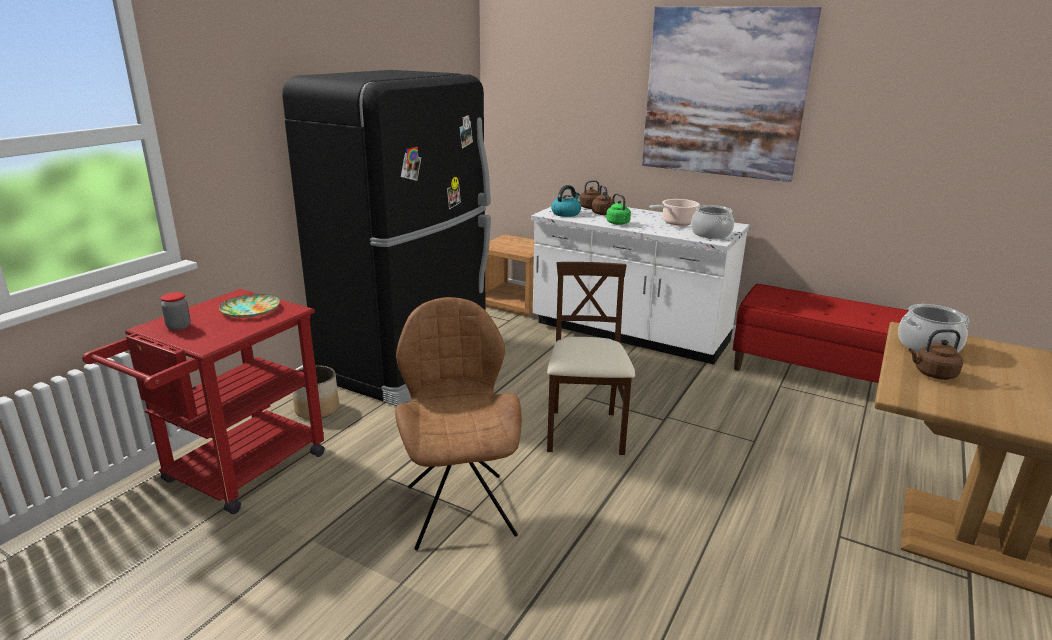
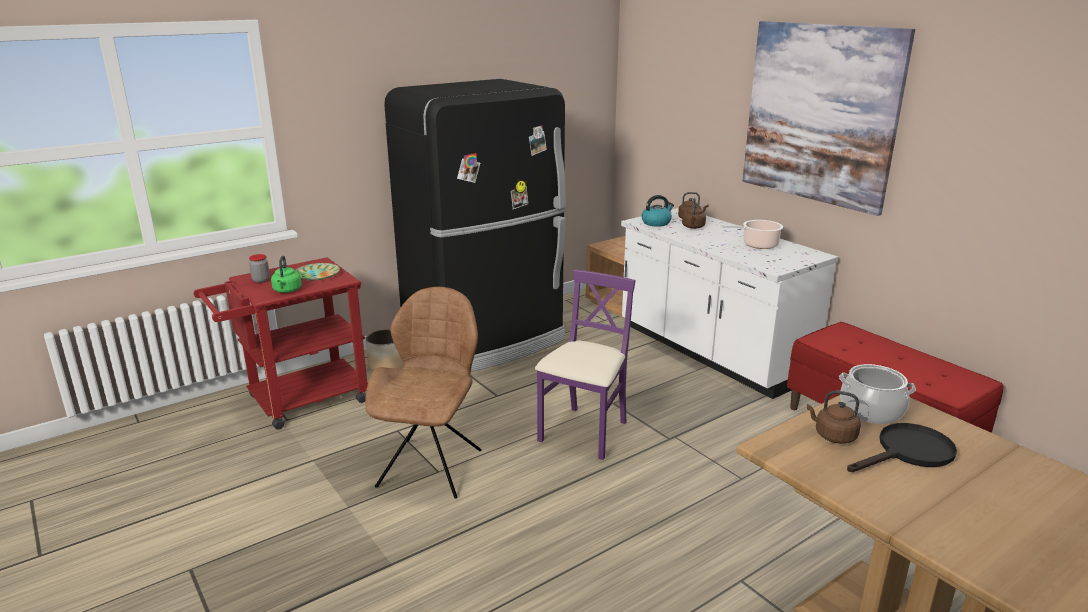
camera: 25 degrees right, 0 degrees up
beige chair [547,262,635,455] -> purple chair [535,269,636,460]
green kettle [606,193,631,225] -> green kettle moved to [271,256,302,293]
cooking pot [691,205,734,239] -> none
none -> black frying pan [847,423,957,472]

